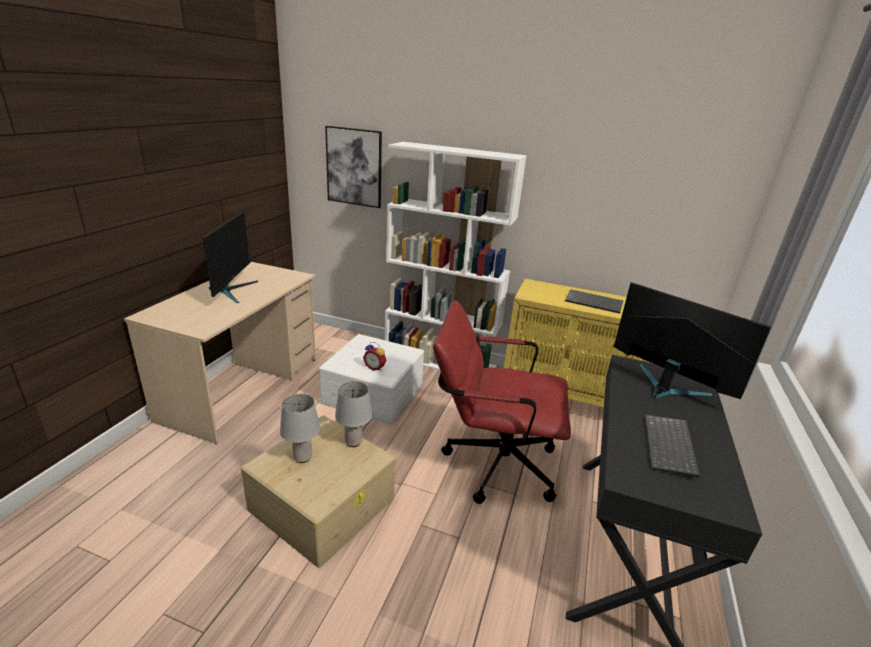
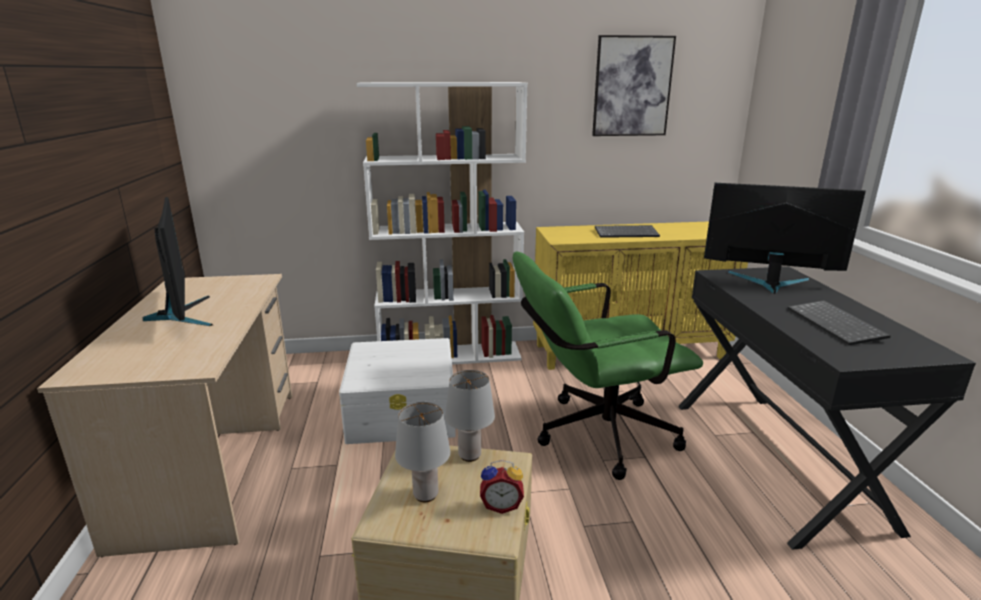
camera: 25 degrees left, 5 degrees down
picture [325,126,382,208] -> picture moved to [592,35,676,136]
alarm clock [363,342,387,371] -> alarm clock moved to [480,460,524,514]
red office chair [433,300,571,504] -> green office chair [513,251,703,480]

